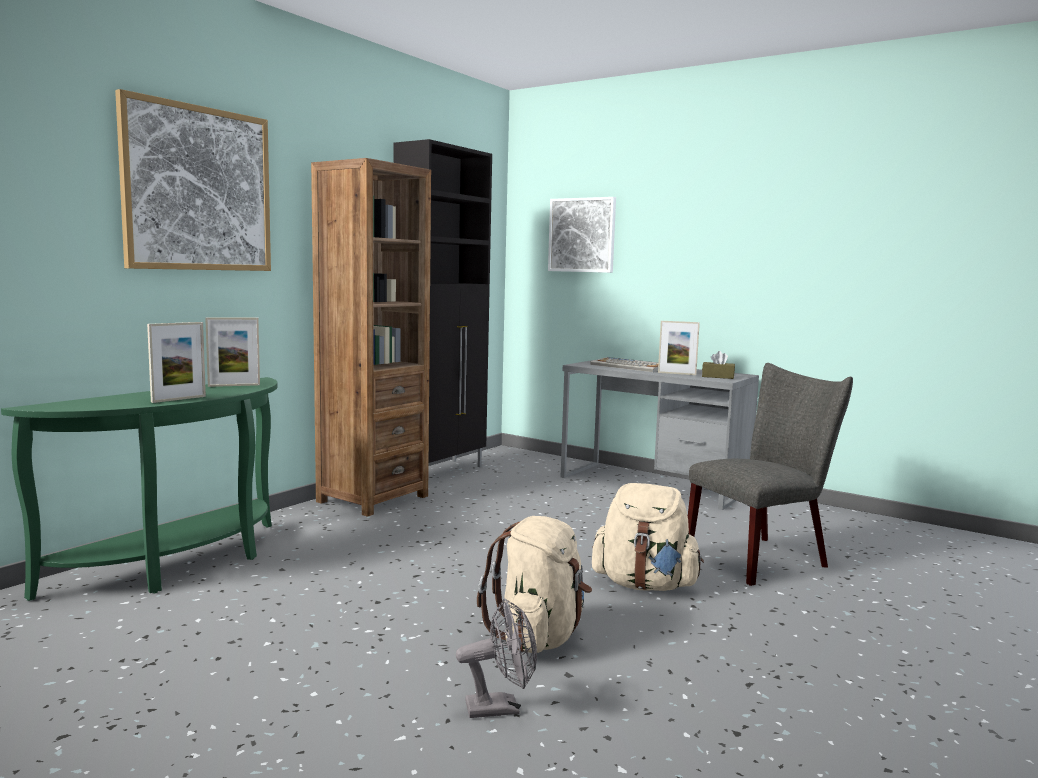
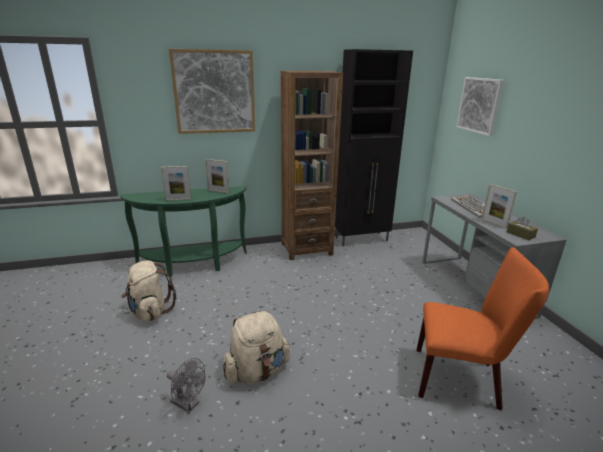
camera: 40 degrees right, 15 degrees up
beige backpack [592,483,704,591] -> beige backpack moved to [121,260,176,322]
grey chair [688,363,853,586] -> orange chair [416,247,549,411]

